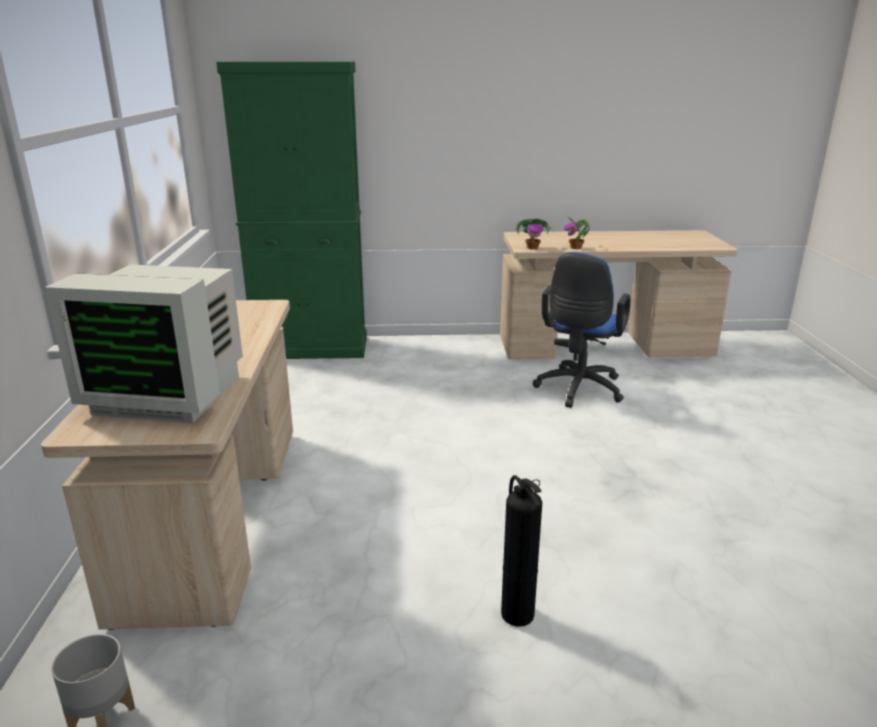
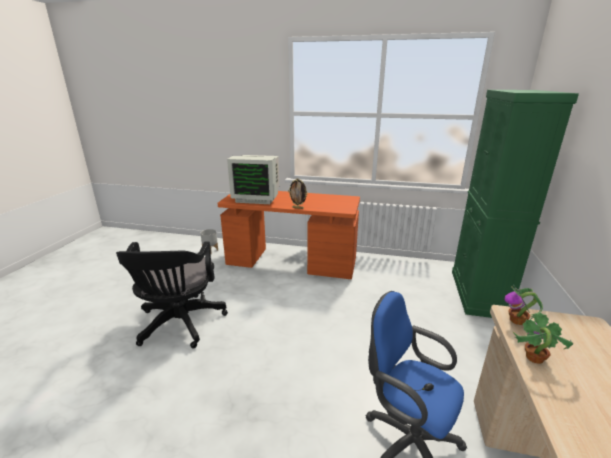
camera: 105 degrees right, 0 degrees up
beige desk [41,300,293,630] -> orange desk [218,191,360,279]
monitor [44,264,243,423] -> monitor turned 105 degrees counterclockwise [227,155,279,204]
fire extinguisher [501,475,542,627] -> black office chair [116,241,228,348]
none -> picture frame [288,178,308,209]

